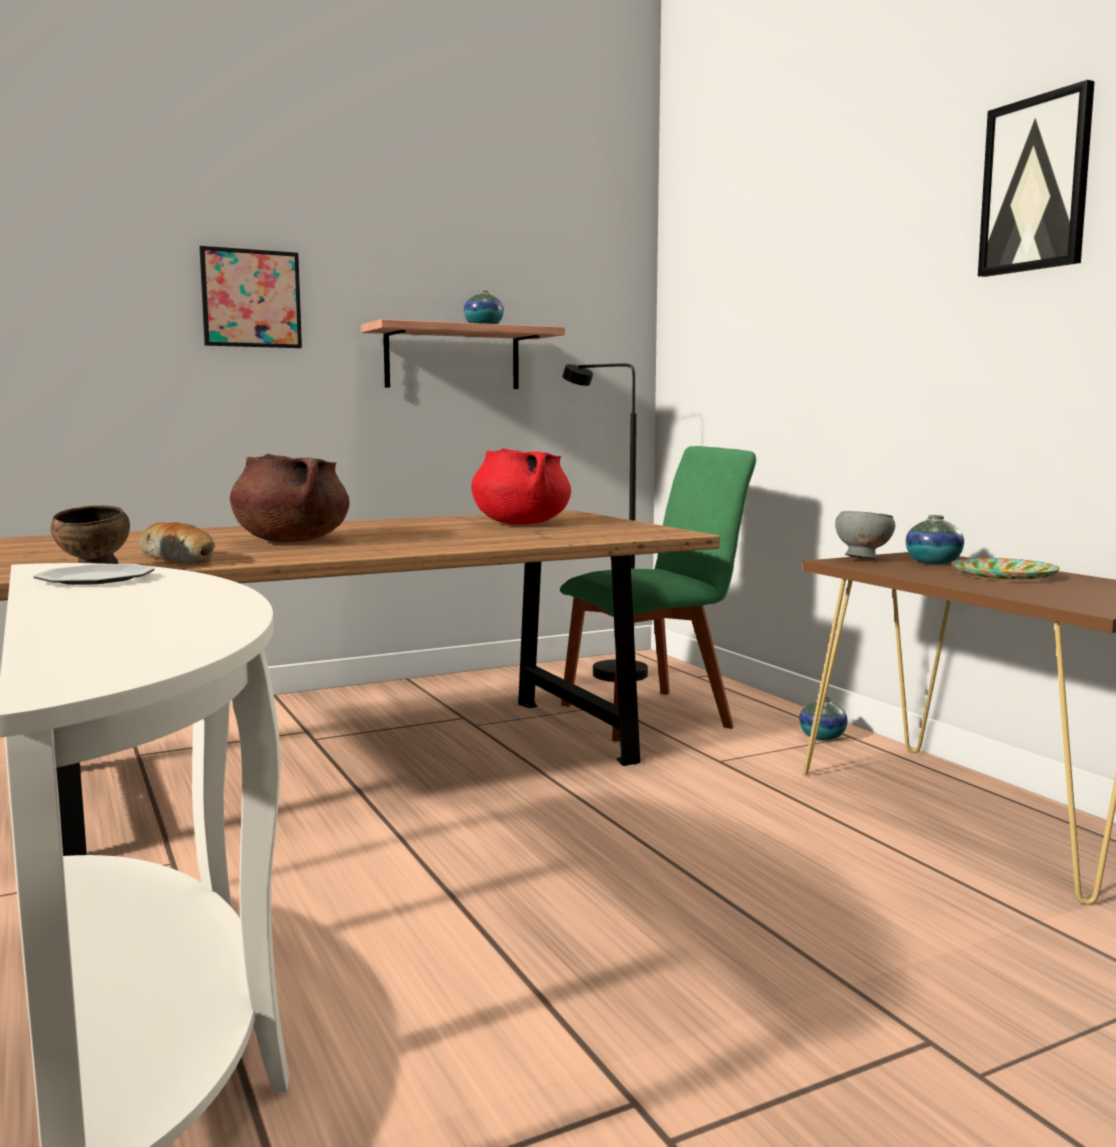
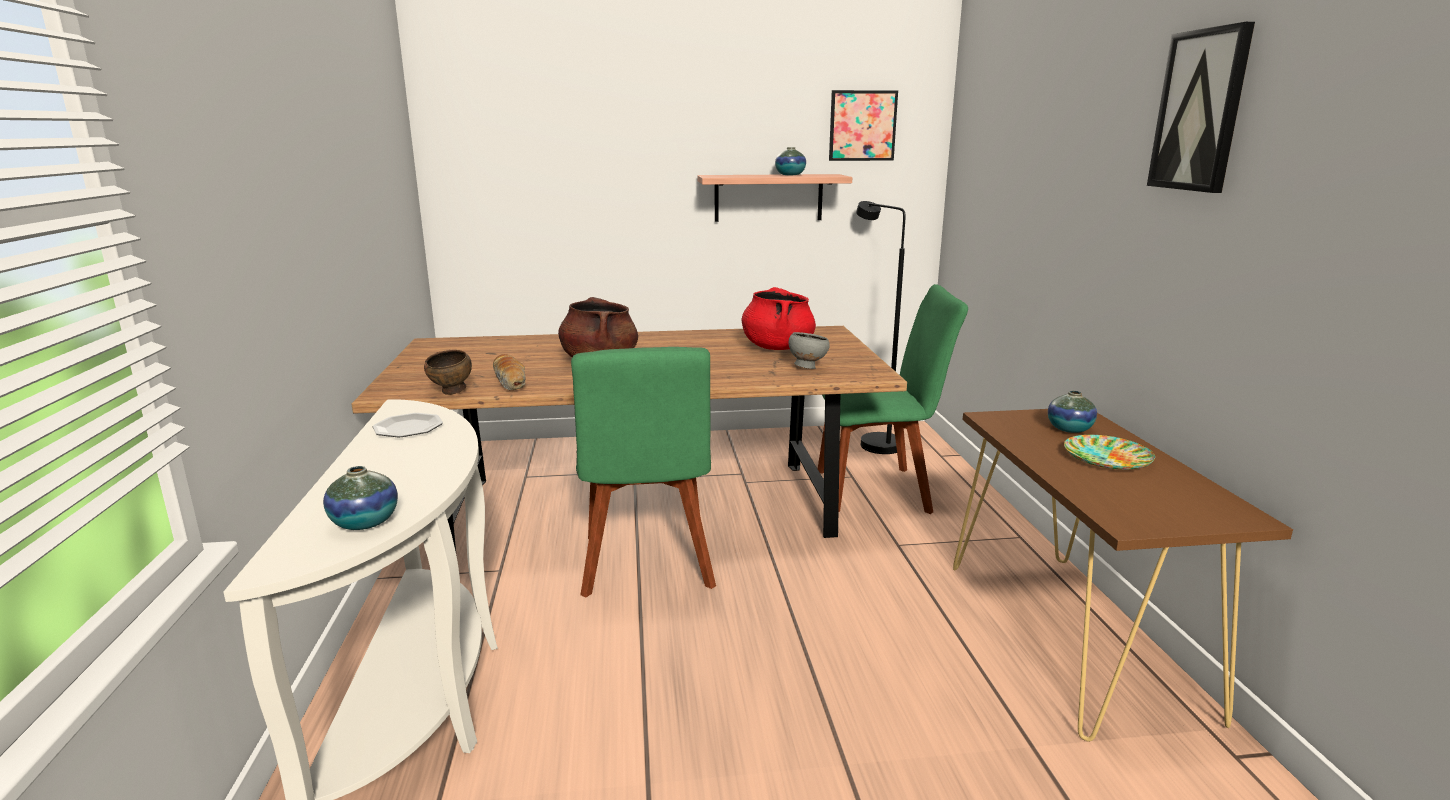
camera: 20 degrees right, 10 degrees up
picture [199,246,302,348] -> picture moved to [829,90,898,161]
vase [799,697,847,740] -> vase moved to [323,466,398,530]
grey bowl [835,511,895,559] -> grey bowl moved to [789,332,830,369]
none -> green chair [571,347,716,598]

